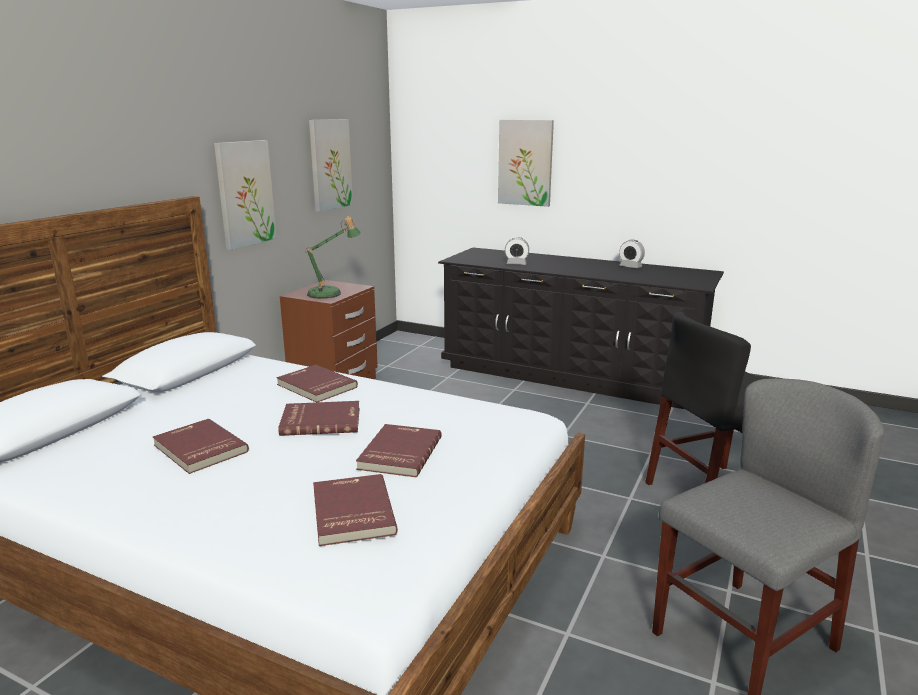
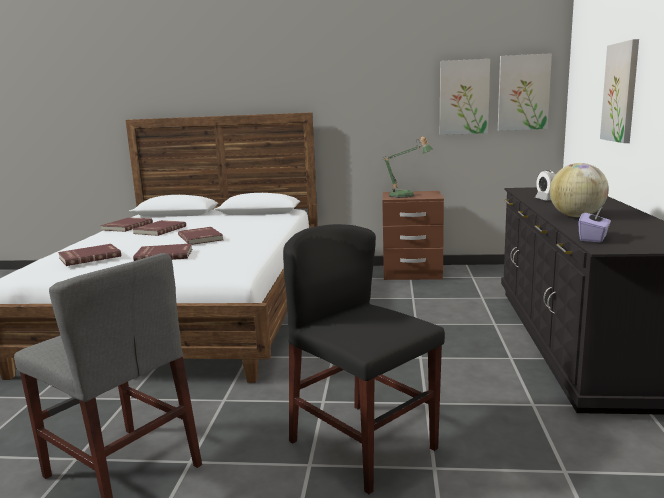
camera: 70 degrees right, 5 degrees down
picture [214,140,277,250] -> picture moved to [498,53,552,131]
red book [276,365,358,402] -> red book moved to [100,217,153,232]
alarm clock [619,239,645,268] -> none
none -> globe [550,163,609,217]
none -> purple tissue box [578,208,611,242]

